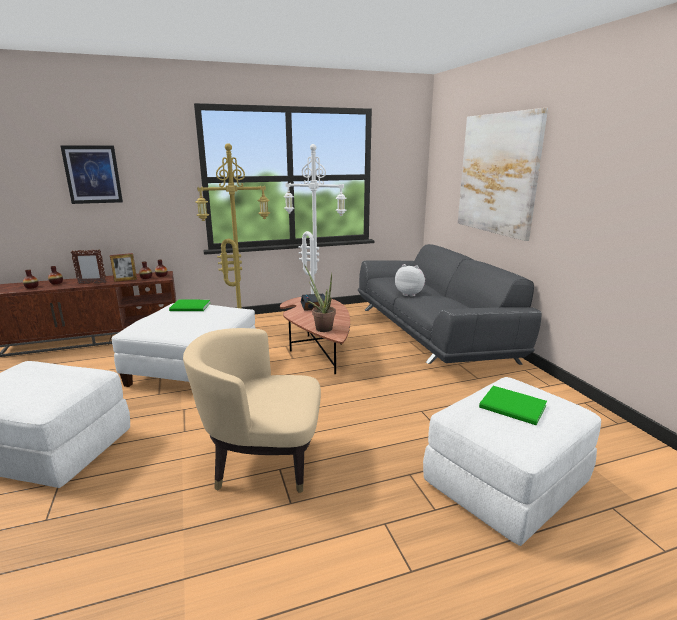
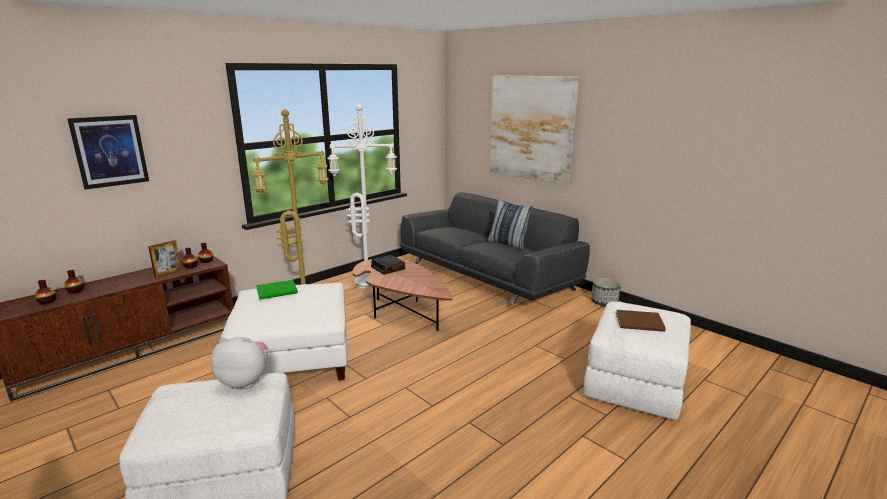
camera: 25 degrees left, 0 degrees up
picture frame [71,249,107,284] -> none
beige armchair [183,328,321,493] -> none
potted plant [304,265,336,332] -> none
plush toy [395,264,426,296] -> plush toy moved to [211,337,268,388]
green book [479,386,547,425] -> brown book [616,310,666,332]
none -> pillow [488,199,534,250]
none -> planter [591,278,621,306]

